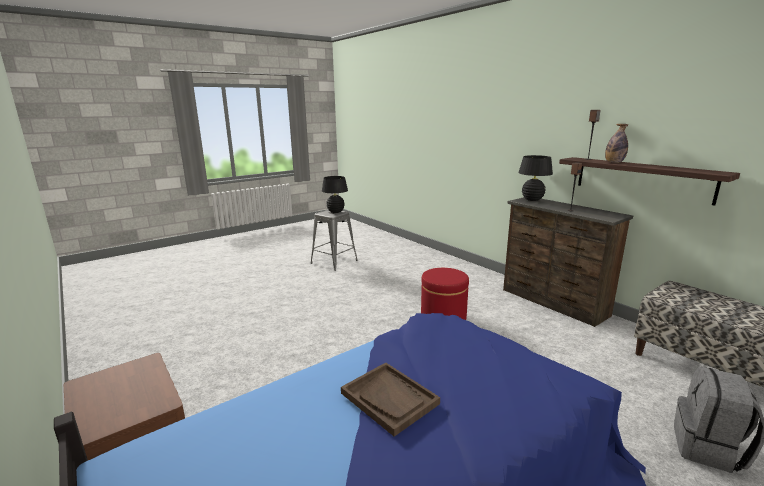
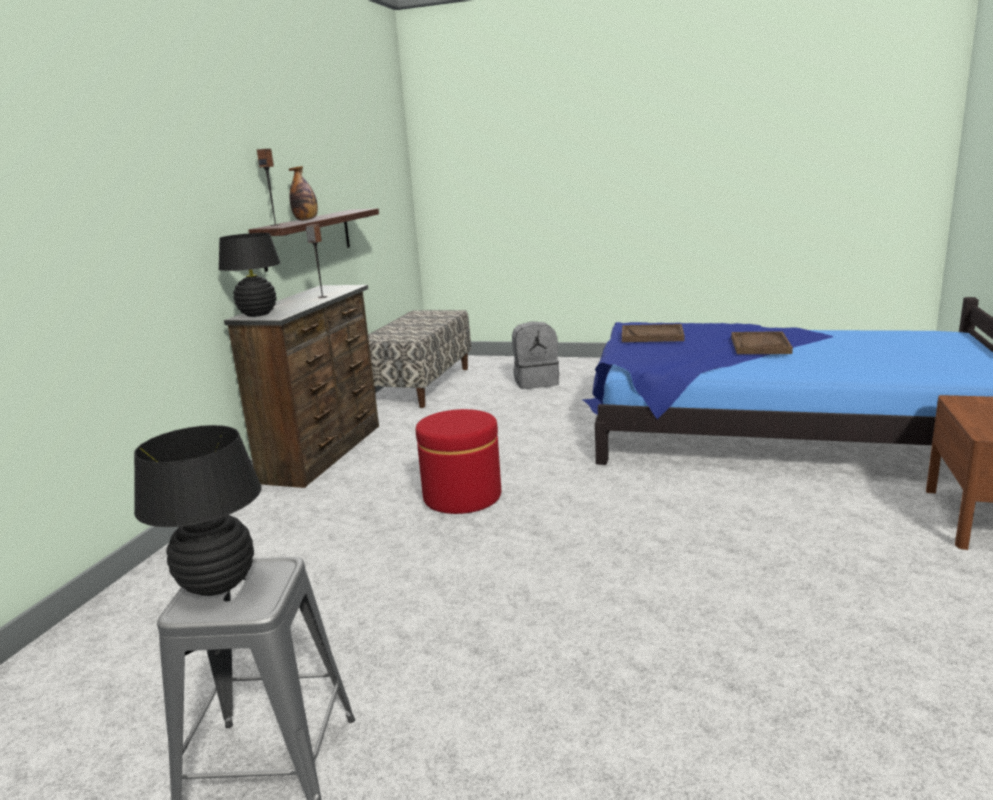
camera: 125 degrees left, 0 degrees up
none -> brown tray [622,324,684,342]

